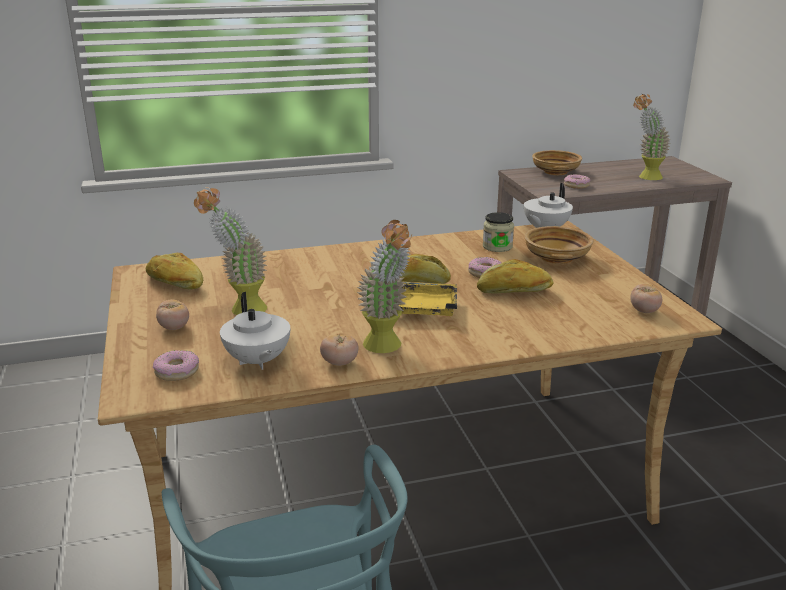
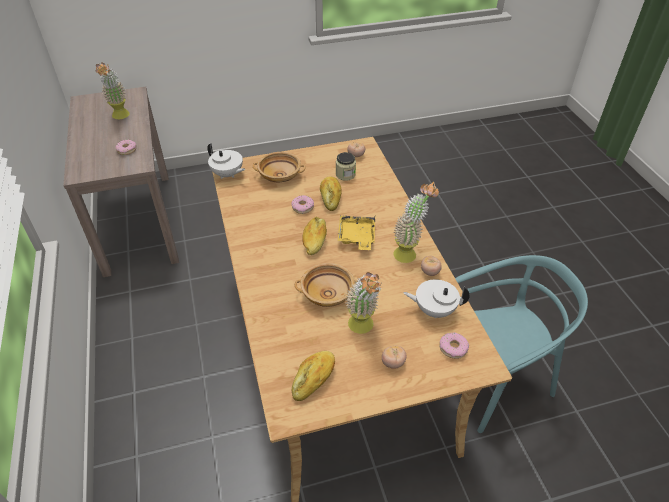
camera: 90 degrees left, 20 degrees up
white teapot [220,292,290,370] -> white teapot turned 150 degrees counterclockwise [404,279,470,318]
jar [483,212,514,252] -> jar moved to [336,152,356,181]
beige bowl [532,150,582,175] -> beige bowl moved to [295,263,358,307]

